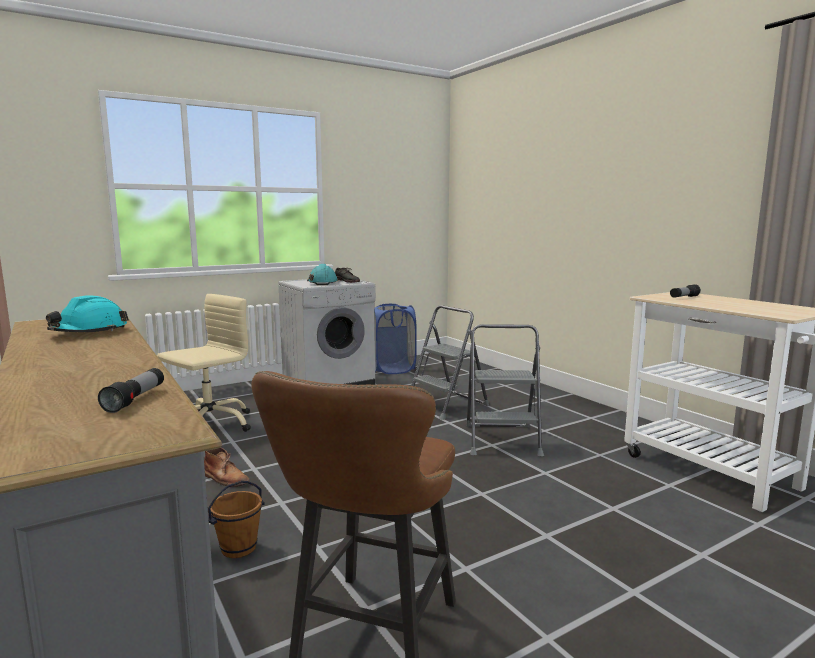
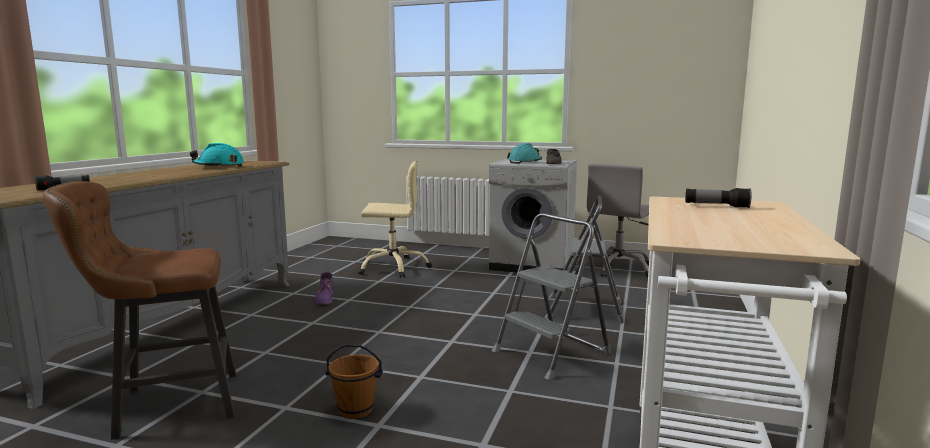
camera: 50 degrees right, 0 degrees up
brown boot [204,448,250,487] -> purple boot [315,272,334,306]
brown bucket [208,481,265,558] -> brown bucket moved to [325,344,383,419]
blue laundry basket [374,304,417,374] -> grey office chair [579,164,649,277]

